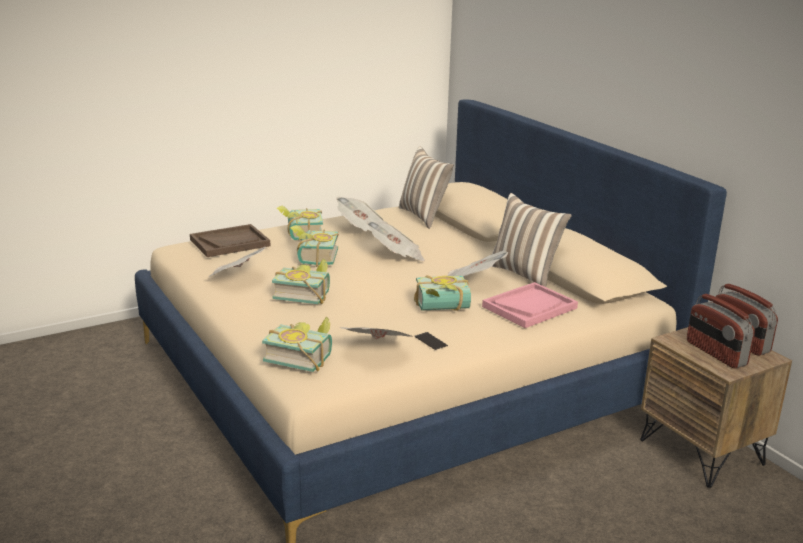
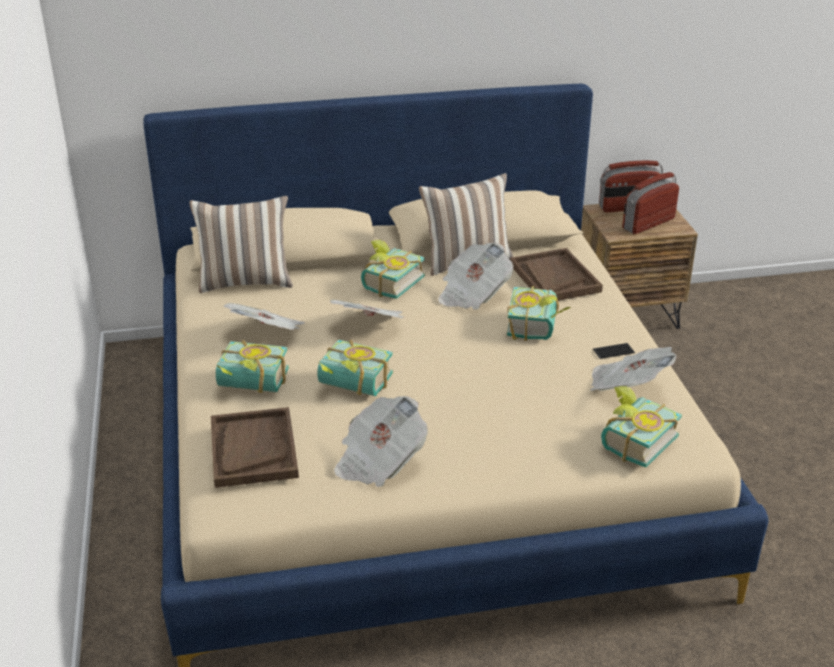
camera: 70 degrees left, 10 degrees up
book [272,259,330,304] -> book moved to [361,240,425,299]
pink tray [482,282,578,328] -> brown tray [510,248,603,301]
radio [687,294,755,369] -> radio turned 150 degrees clockwise [623,172,679,234]

